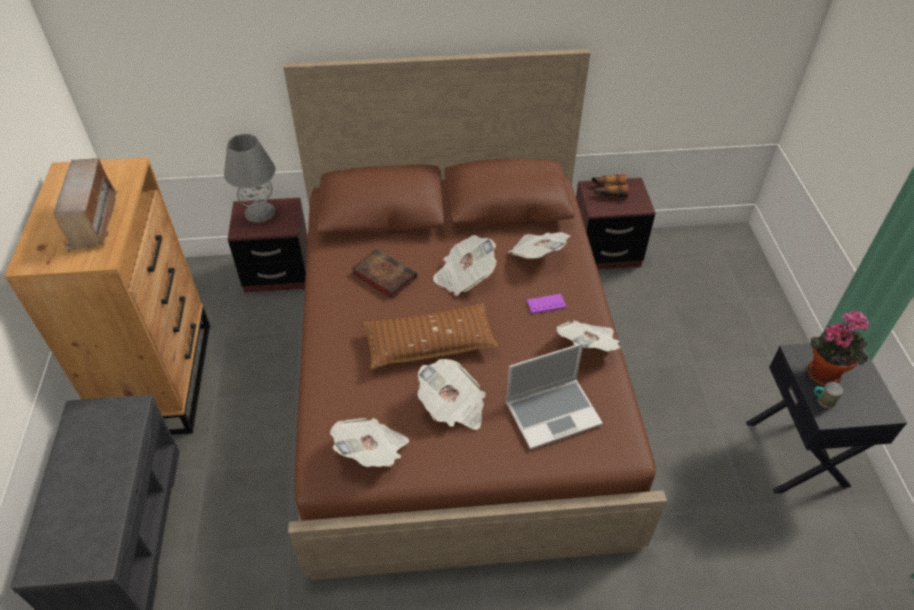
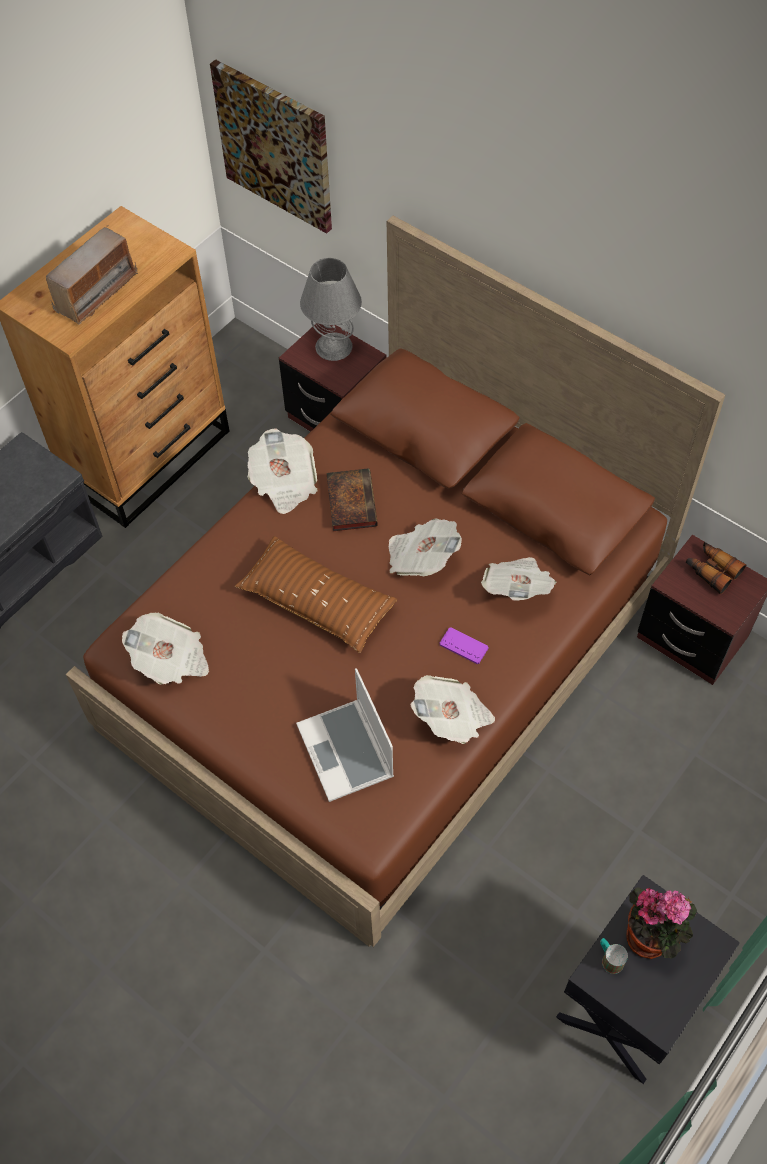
camera: 45 degrees right, 10 degrees up
newspaper [417,359,486,430] -> newspaper moved to [248,428,317,514]
laptop [506,343,603,450] -> laptop turned 45 degrees clockwise [296,668,394,802]
none -> picture [210,59,332,234]

